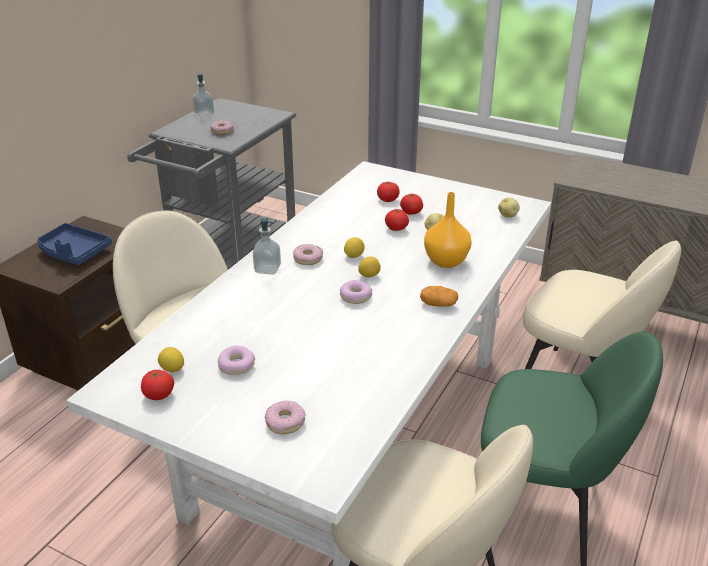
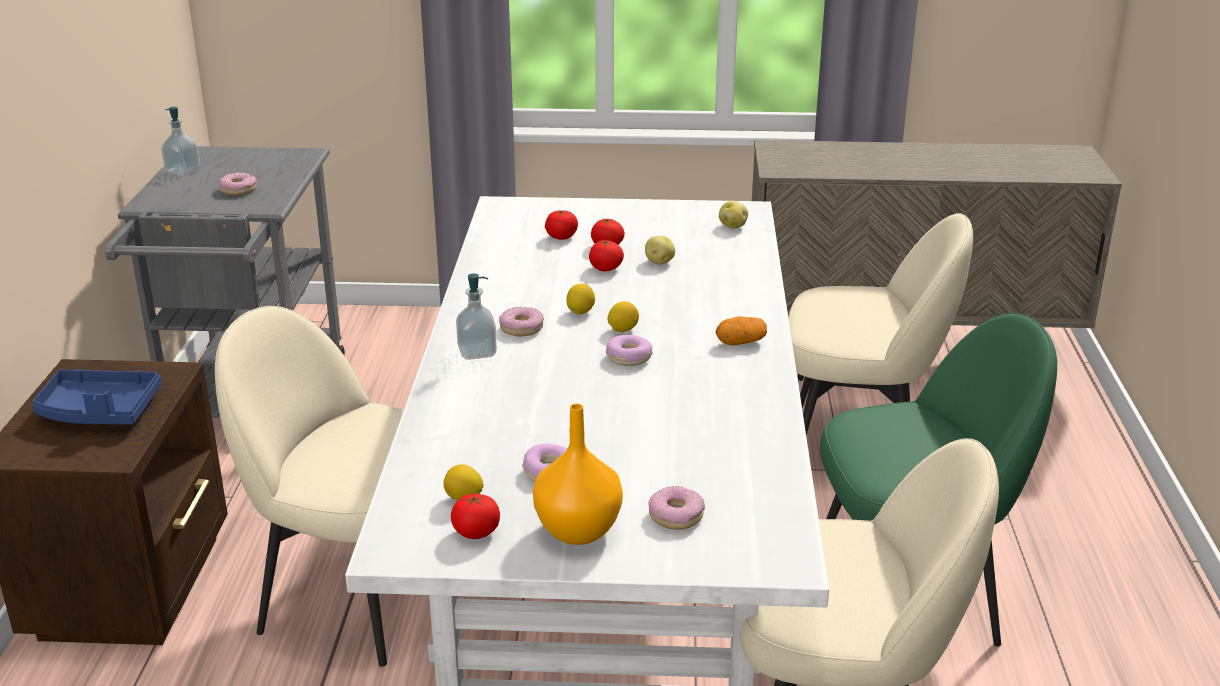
camera: 25 degrees left, 5 degrees down
orange vase [424,192,472,268] -> orange vase moved to [533,404,623,545]

